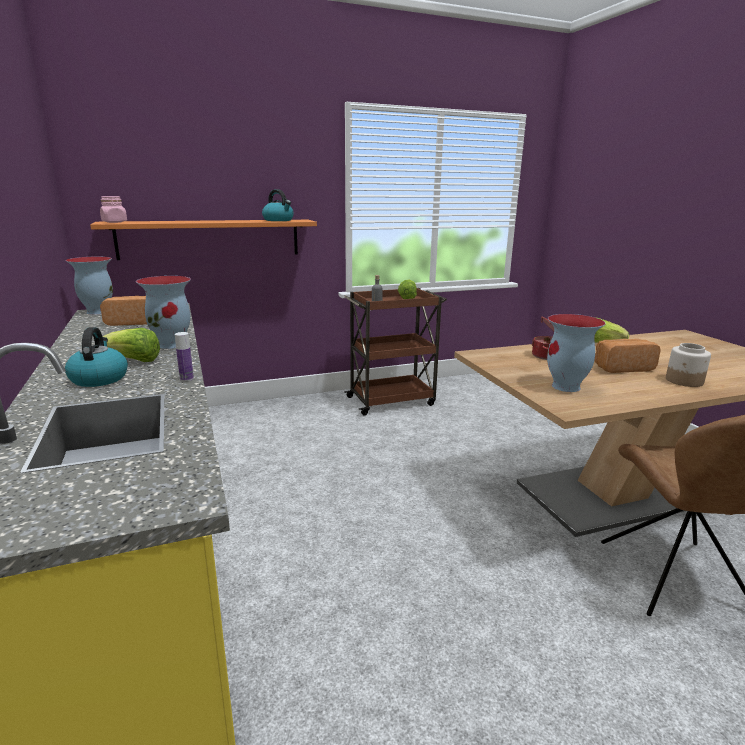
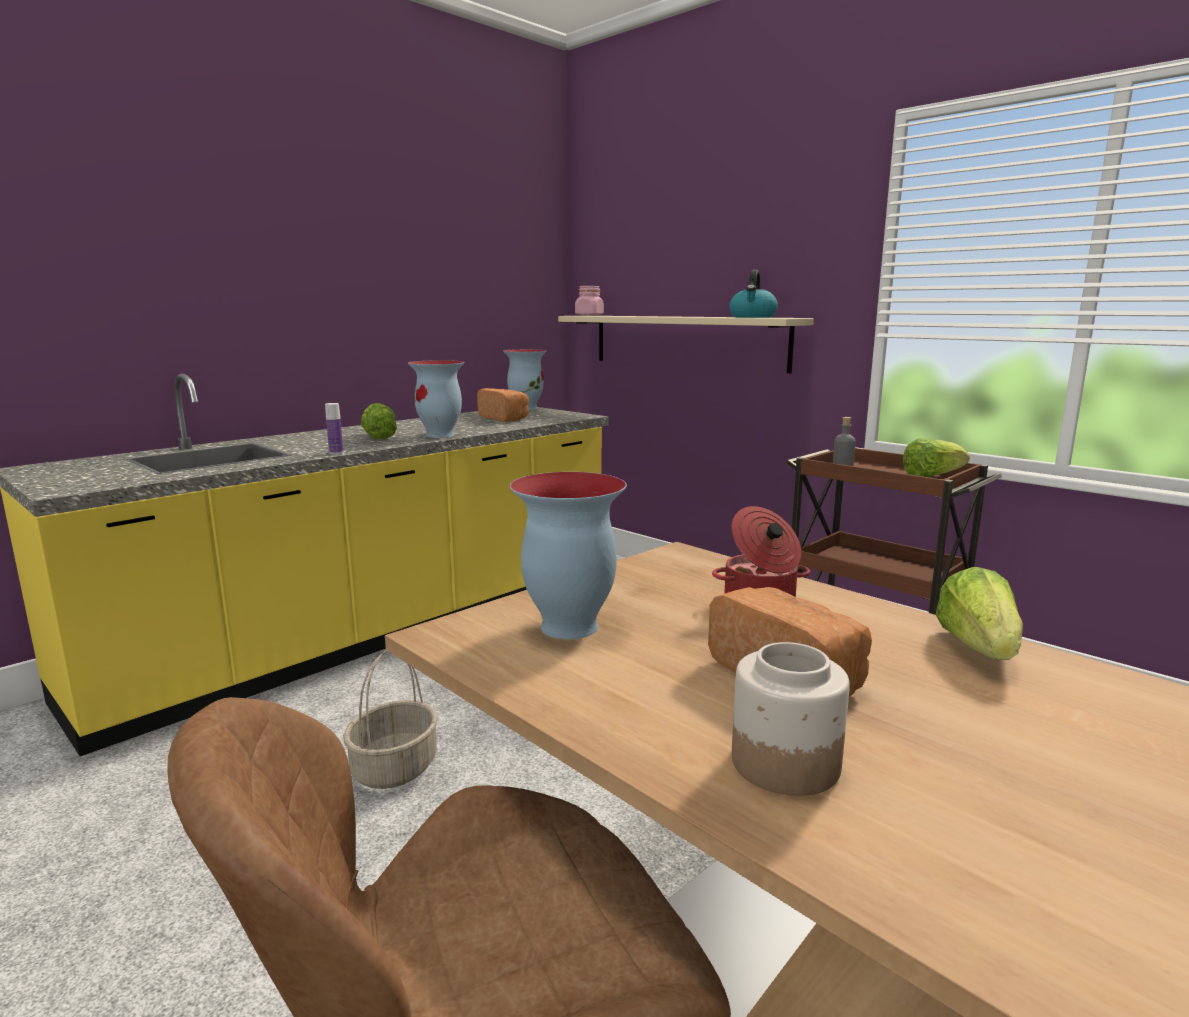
camera: 65 degrees right, 5 degrees down
kettle [65,327,128,387] -> none
orange shelf [90,220,317,260] -> beige shelf [558,316,814,373]
none -> basket [343,650,438,789]

